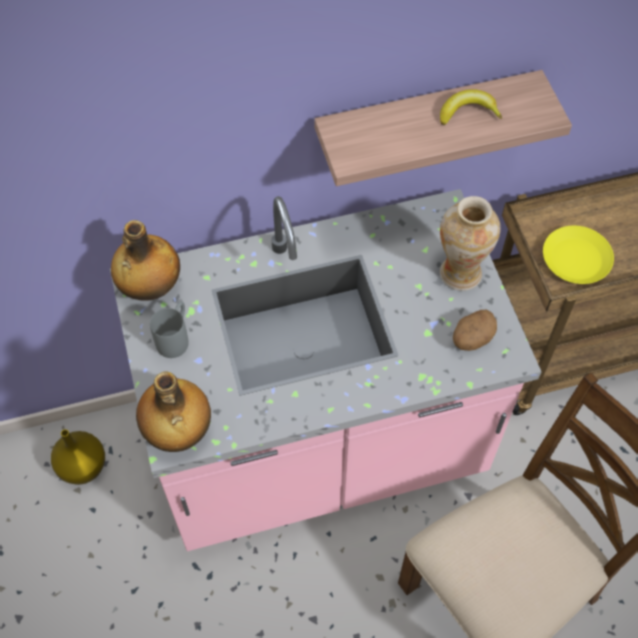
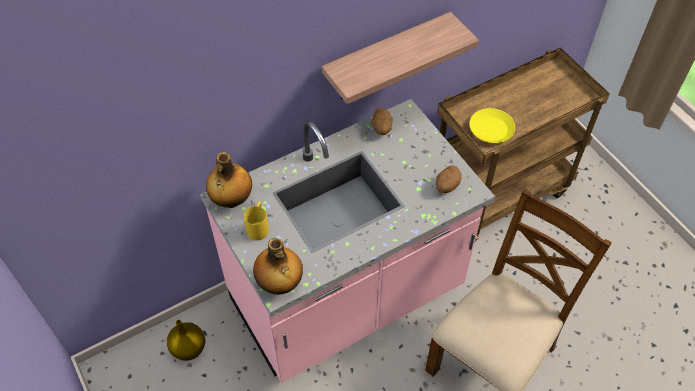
camera: 15 degrees left, 5 degrees down
grey mug [150,301,189,358] -> yellow mug [244,201,269,240]
banana [440,89,502,125] -> none
vase [440,196,501,291] -> none
none -> potato [371,108,393,135]

